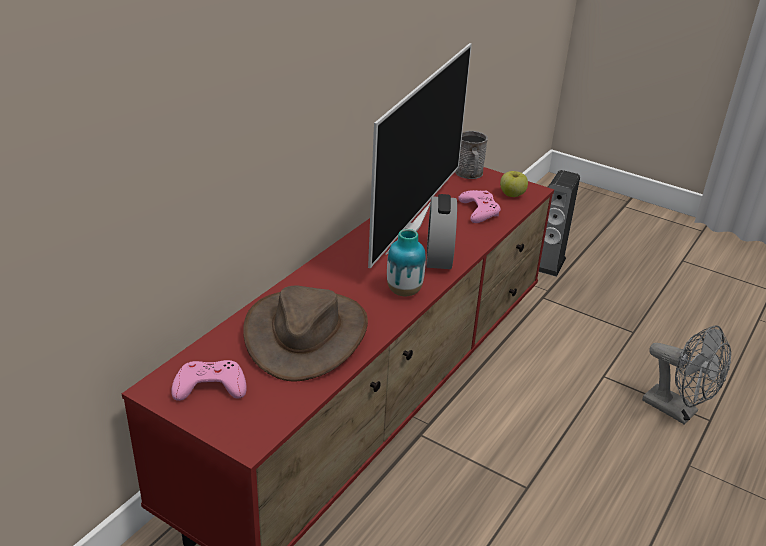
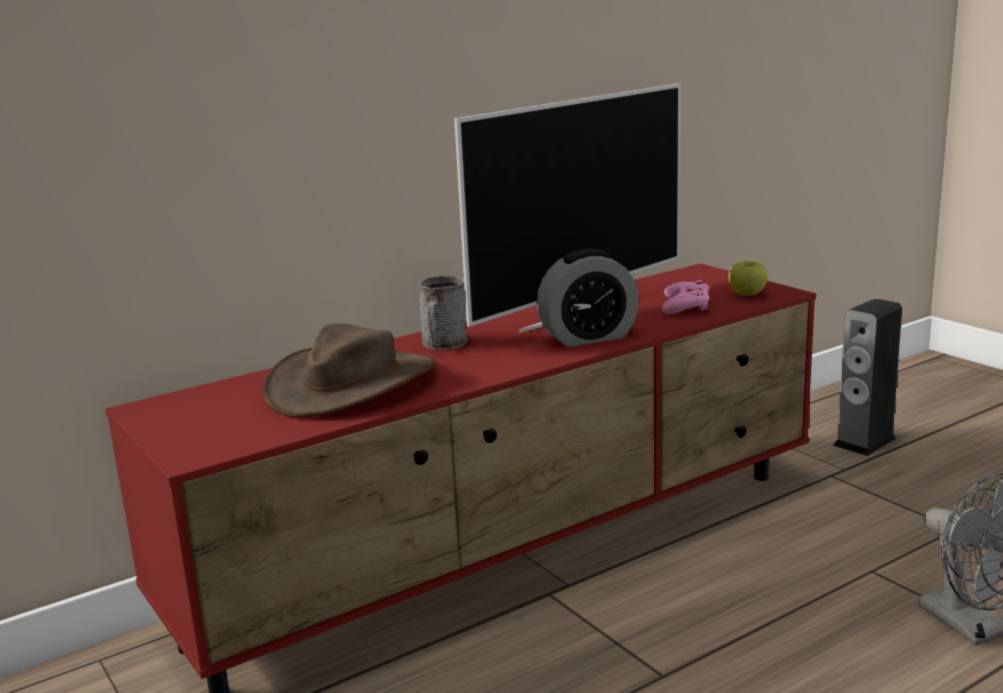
camera: 25 degrees right, 15 degrees down
pink game controller [171,360,247,401] -> none
vase [387,229,426,296] -> none
alarm clock [426,194,457,269] -> alarm clock turned 135 degrees counterclockwise [536,249,639,347]
grey mug [455,131,488,179] -> grey mug moved to [418,276,468,350]

